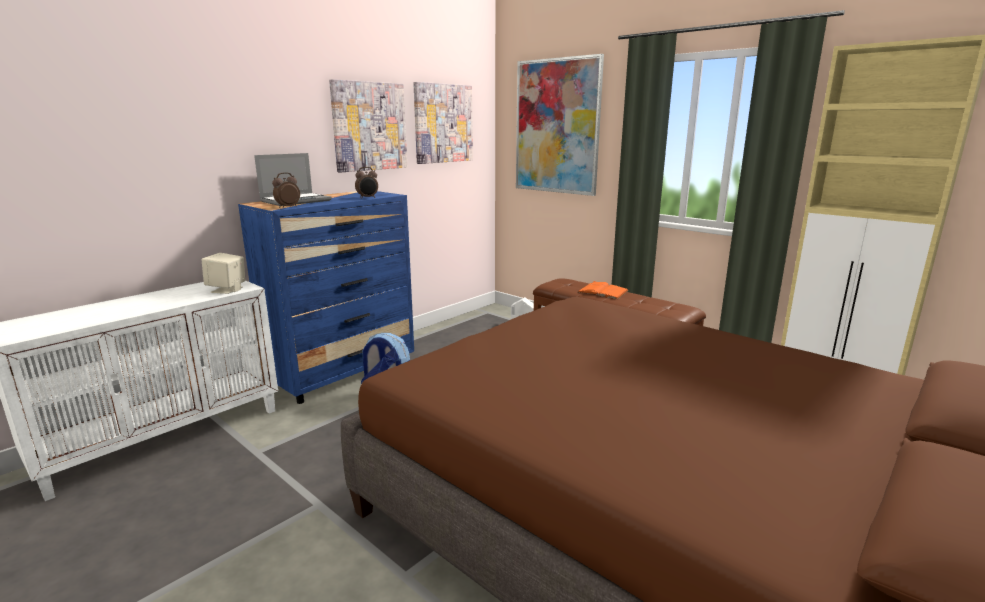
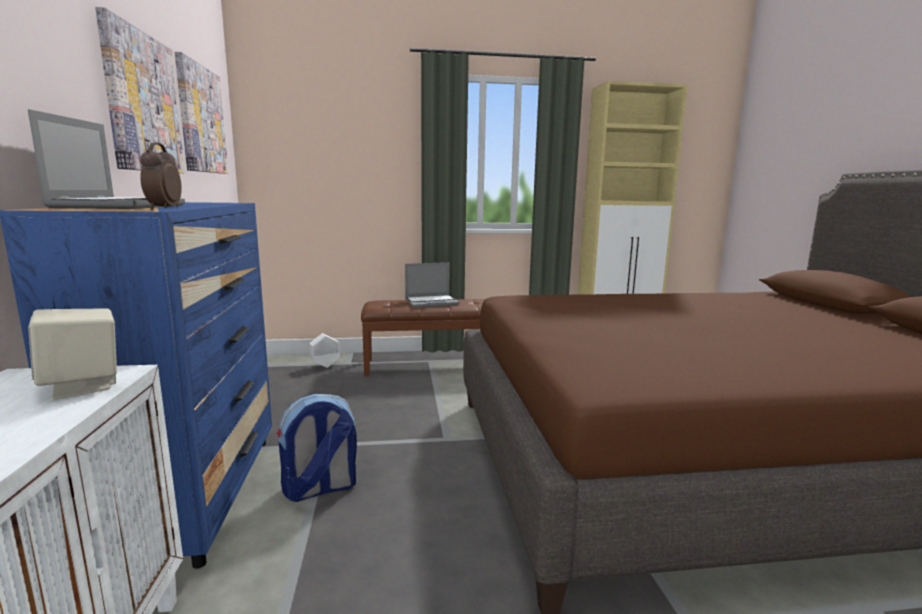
camera: 50 degrees left, 5 degrees down
alarm clock [355,167,378,199] -> none
picture [516,54,604,196] -> none
orange book [578,281,629,299] -> laptop [405,262,459,308]

